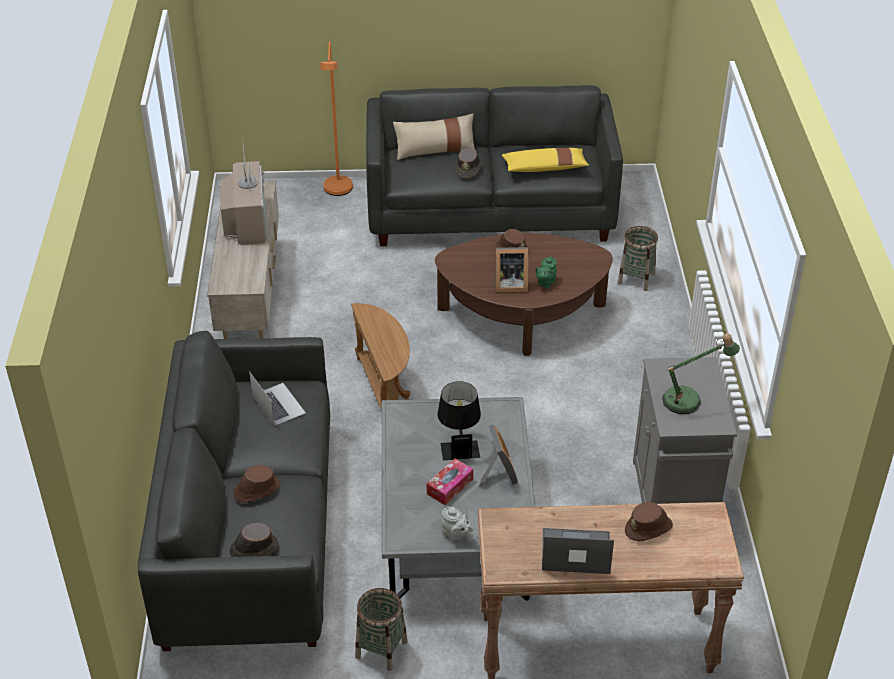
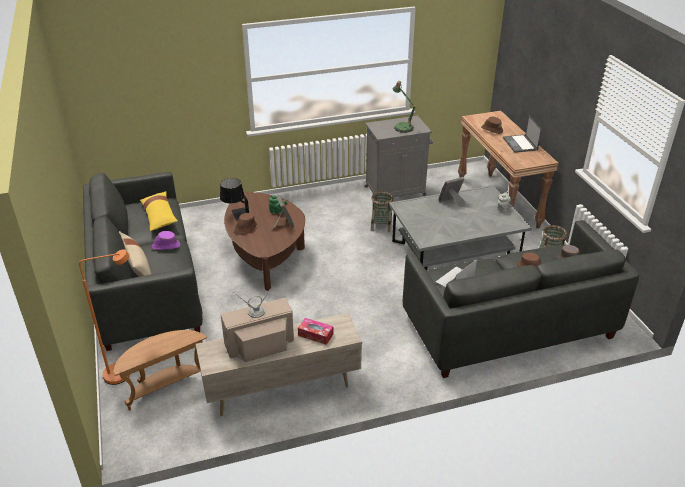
camera: 105 degrees left, 5 degrees down
brown side table [351,303,410,410] -> brown side table moved to [113,330,207,411]
tissue box [427,458,473,505] -> tissue box moved to [298,318,334,345]
black table lamp [437,381,481,460] -> black table lamp moved to [220,178,249,221]
brown hat [456,148,482,178] -> purple hat [152,231,180,250]
basket [618,226,658,291] -> basket moved to [371,191,393,232]

